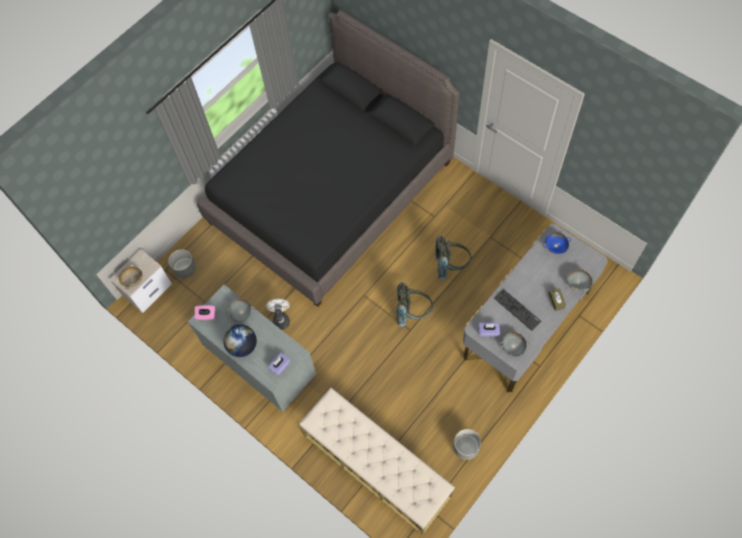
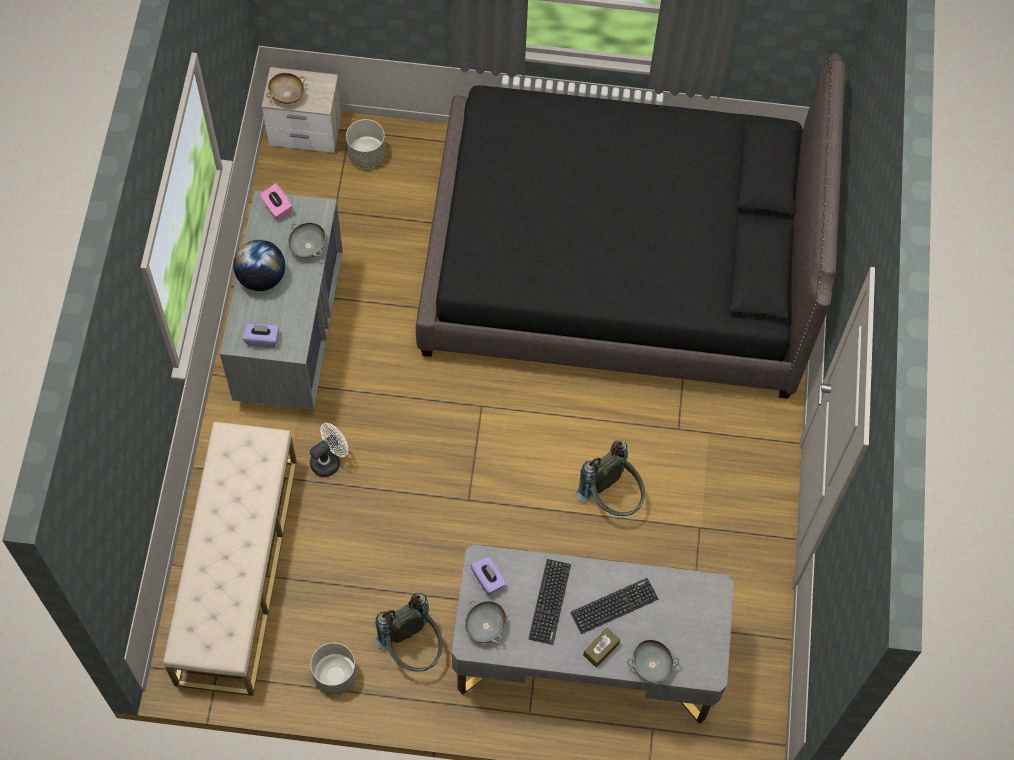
camera: 50 degrees right, 0 degrees up
white fan [266,299,290,330] -> white fan moved to [310,423,348,477]
grey backpack [396,282,433,327] -> grey backpack moved to [375,593,443,672]
blue bowl [544,232,571,254] -> none
none -> keyboard [570,578,658,634]

